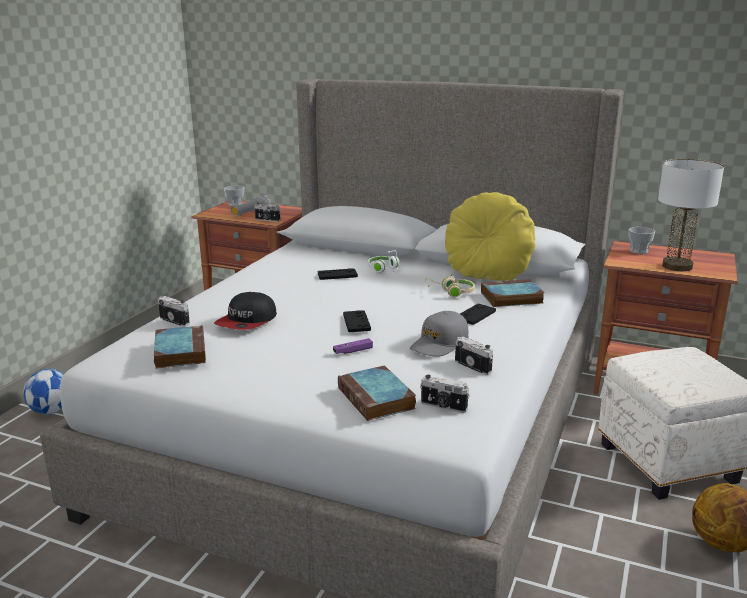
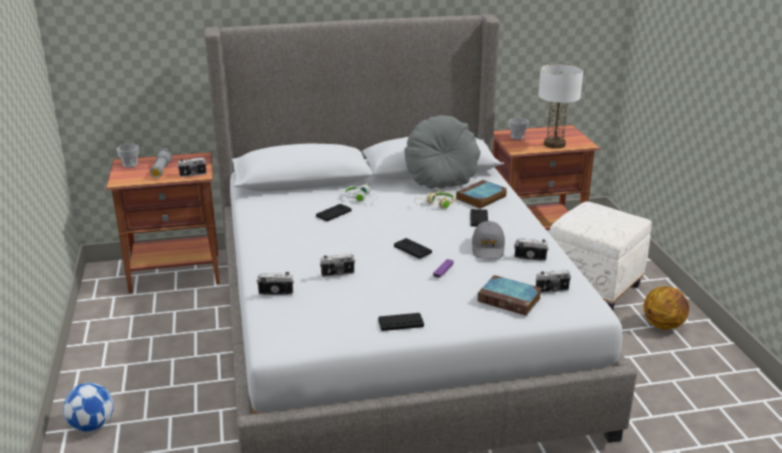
camera: 35 degrees left, 5 degrees up
book [154,325,206,369] -> none
cap [214,292,277,330] -> camera [320,253,355,277]
yellow pillow [445,192,535,281] -> grey pillow [404,115,481,189]
none -> black game controller [378,313,424,331]

